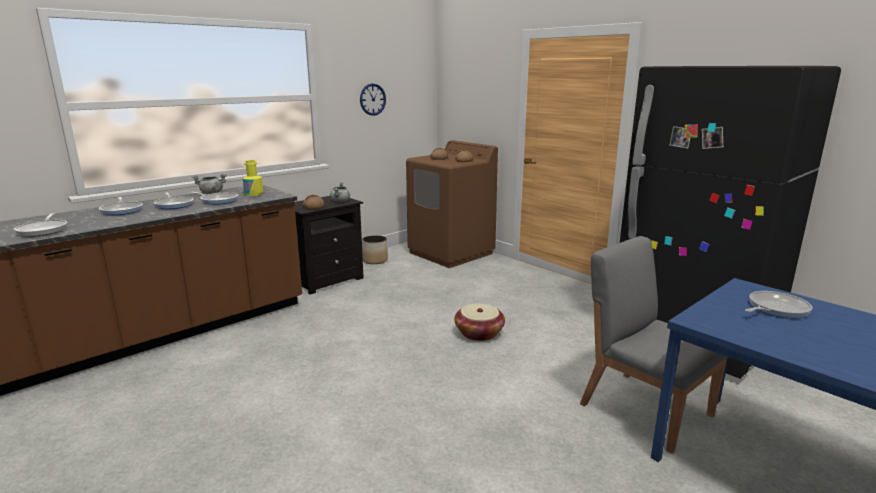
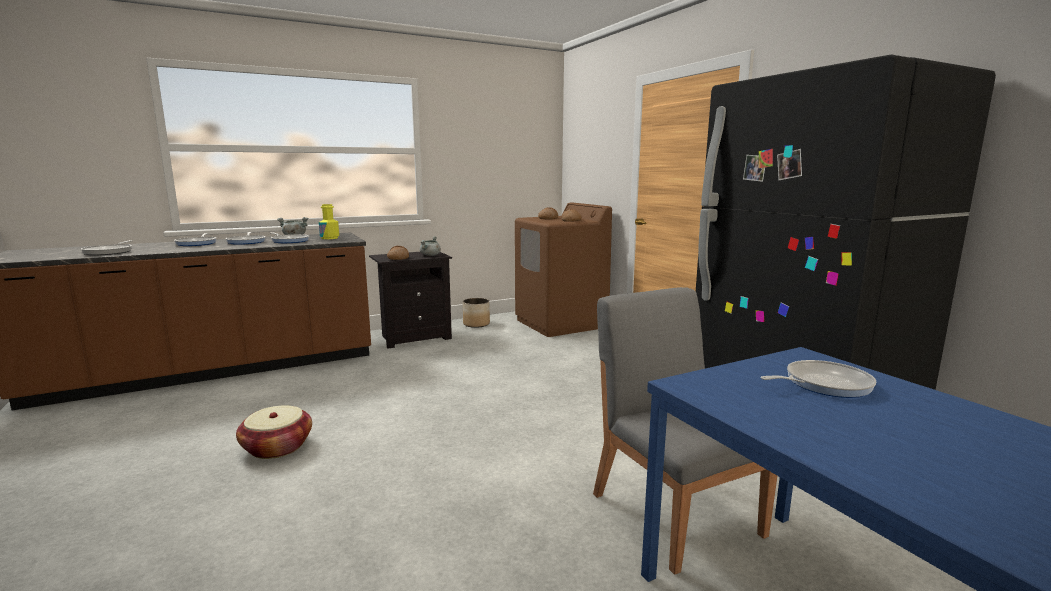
camera: 15 degrees right, 5 degrees down
wall clock [360,83,386,116] -> none
basket [455,303,505,341] -> basket moved to [236,406,312,459]

